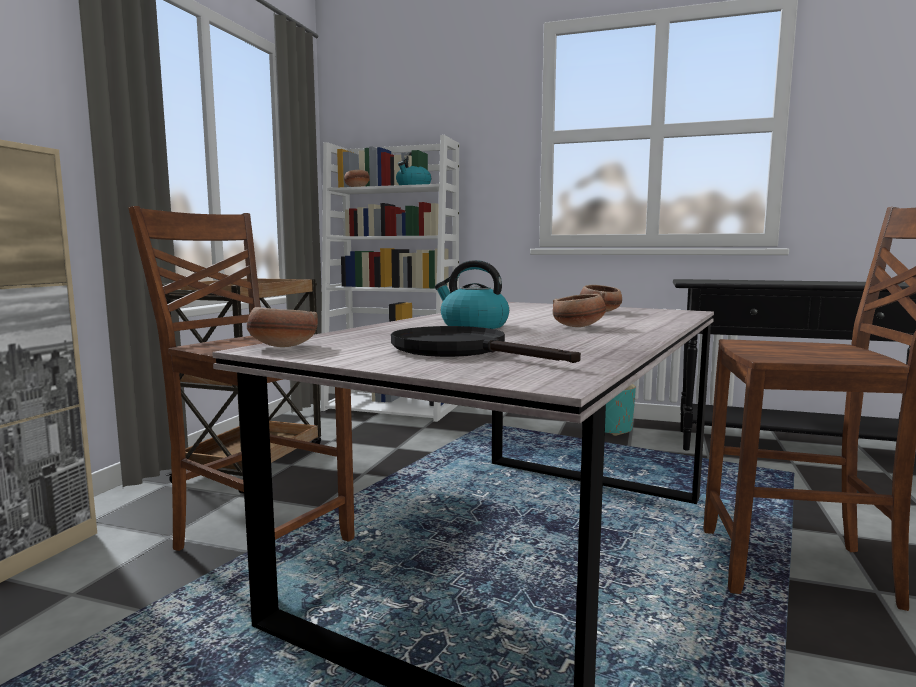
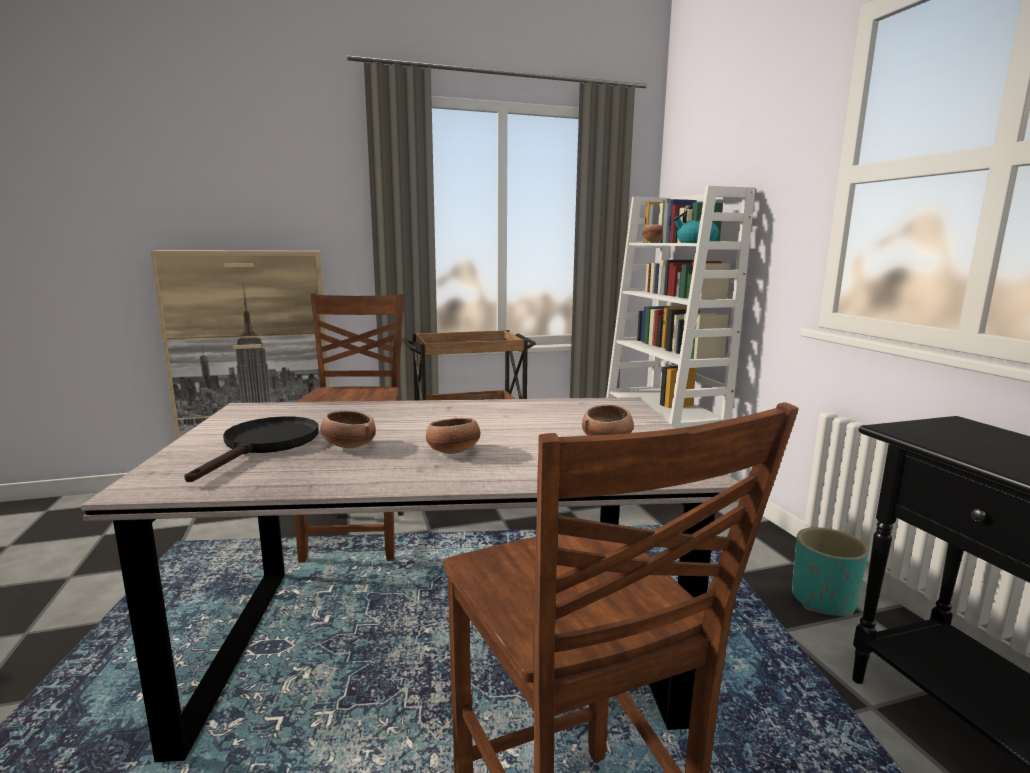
camera: 55 degrees right, 5 degrees up
bowl [247,307,318,347] -> bowl moved to [320,411,376,448]
kettle [435,260,509,329] -> none

